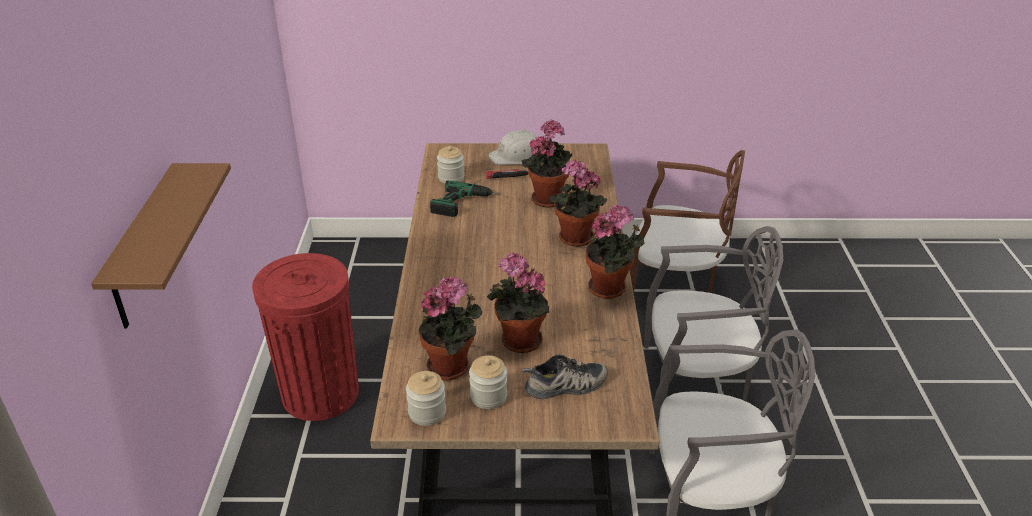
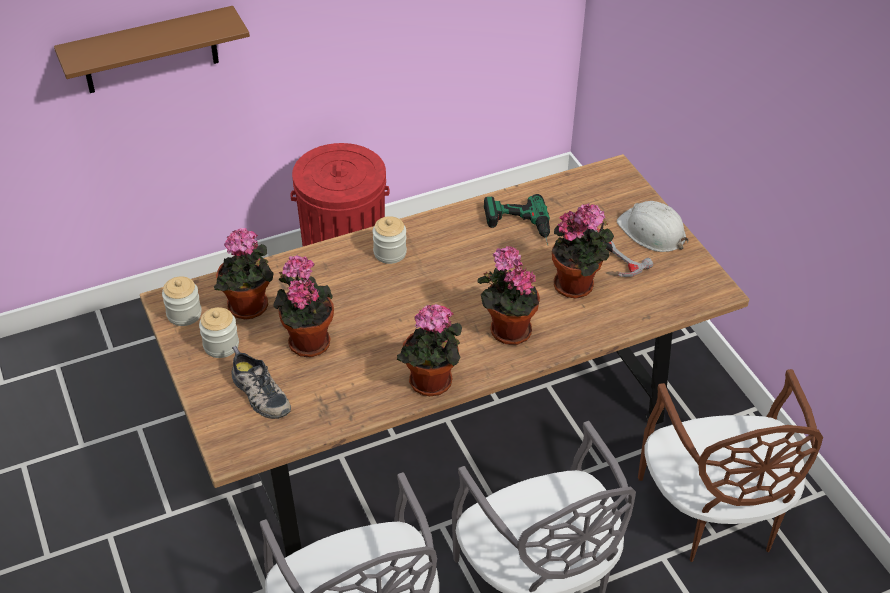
camera: 65 degrees right, 10 degrees up
jar [437,146,464,183] -> jar moved to [373,216,407,264]

